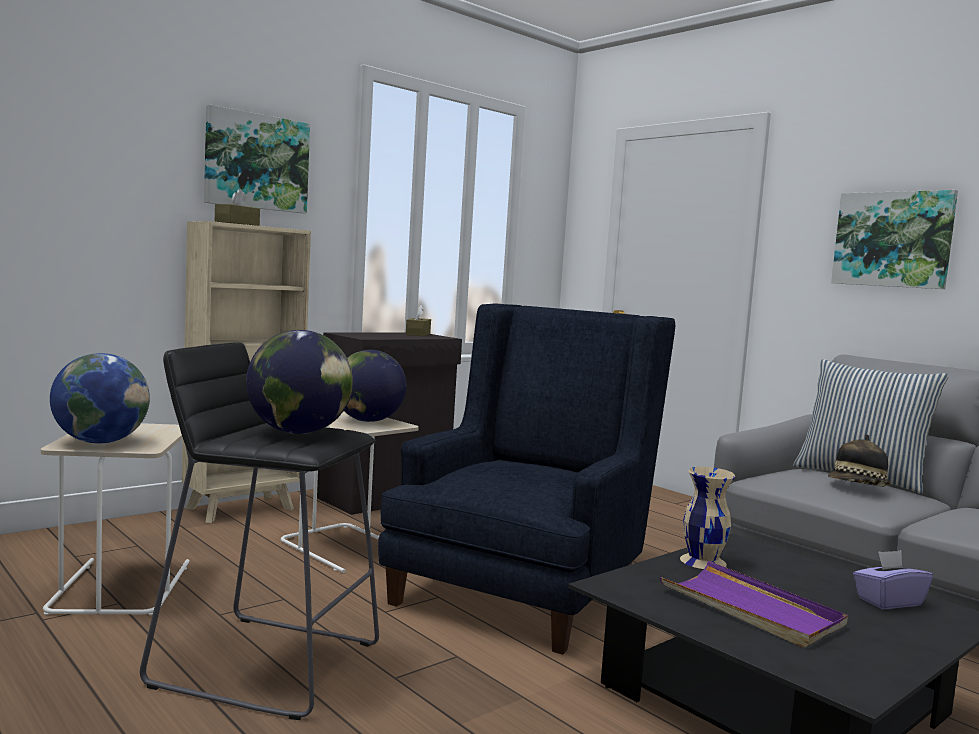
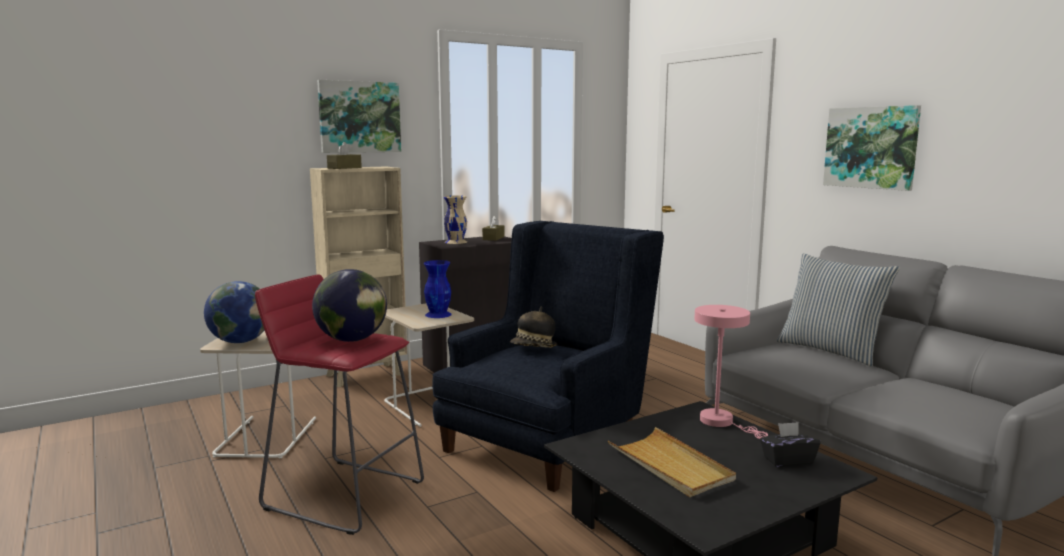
camera: 10 degrees right, 5 degrees up
black stool [140,342,379,720] -> red stool [255,274,424,535]
globe [344,350,406,422] -> blue vase [424,260,452,318]
purple tray [660,561,848,647] -> beige tray [608,427,736,497]
beige vase [680,467,735,569] -> beige vase moved to [444,195,467,244]
hat [828,434,891,487] -> hat moved to [510,306,557,348]
purple tissue box [853,550,933,609] -> black tissue box [760,422,820,467]
none -> pink table lamp [694,305,768,439]

